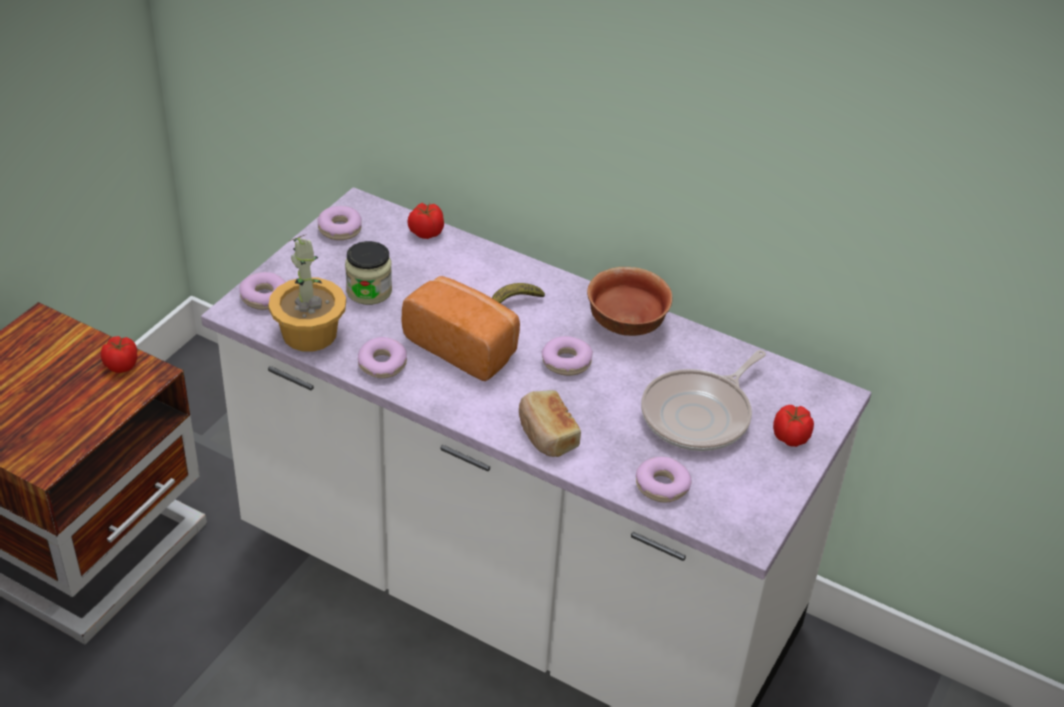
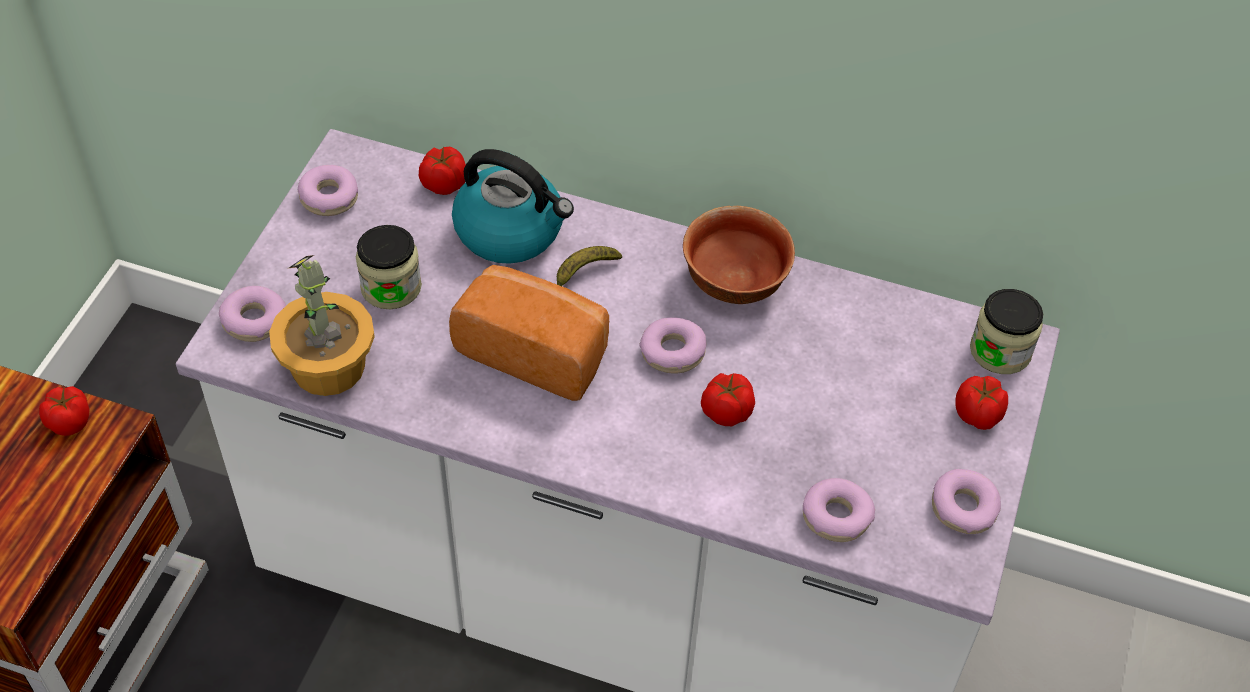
camera: 10 degrees left, 10 degrees up
donut [358,337,407,378] -> donut moved to [932,469,1001,534]
bread [519,390,581,457] -> none
frying pan [641,350,766,451] -> none
none -> kettle [452,149,574,264]
none -> tomato [701,373,755,426]
none -> jar [970,289,1043,374]

